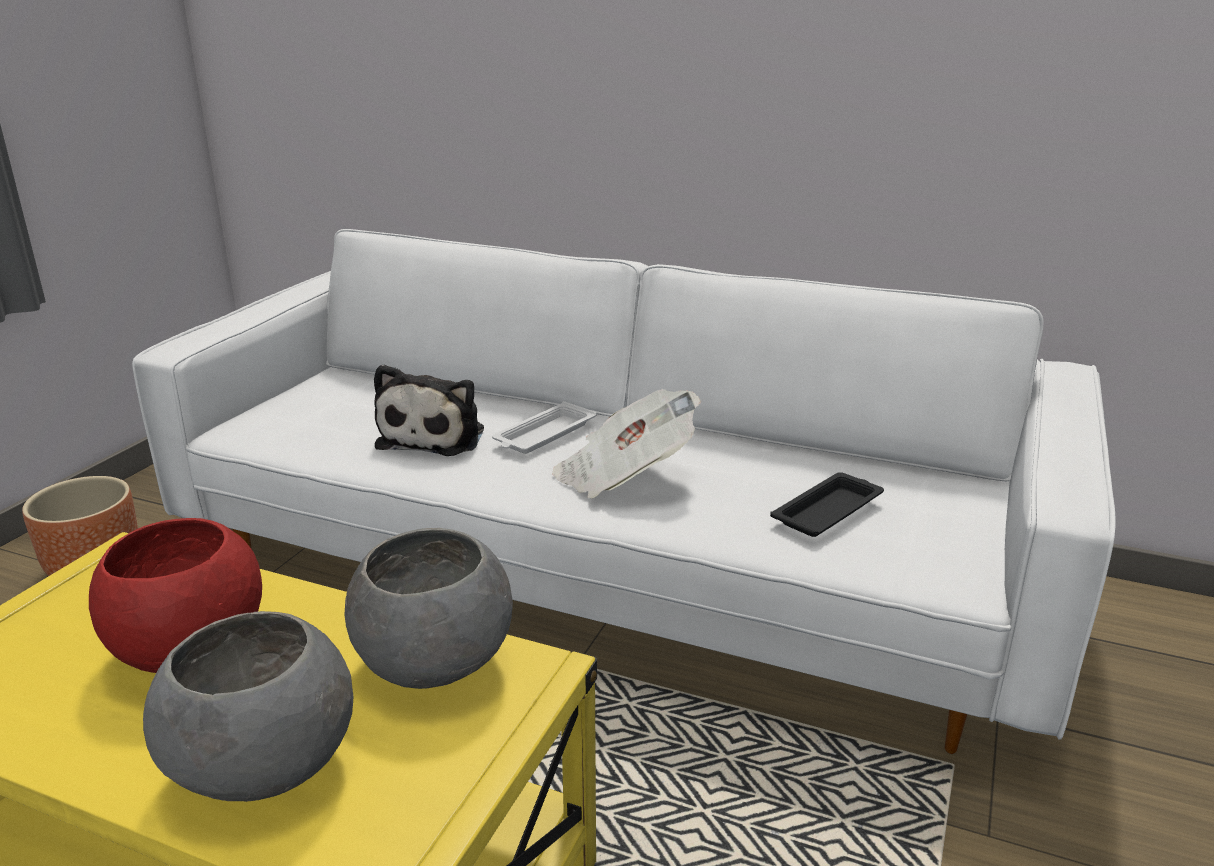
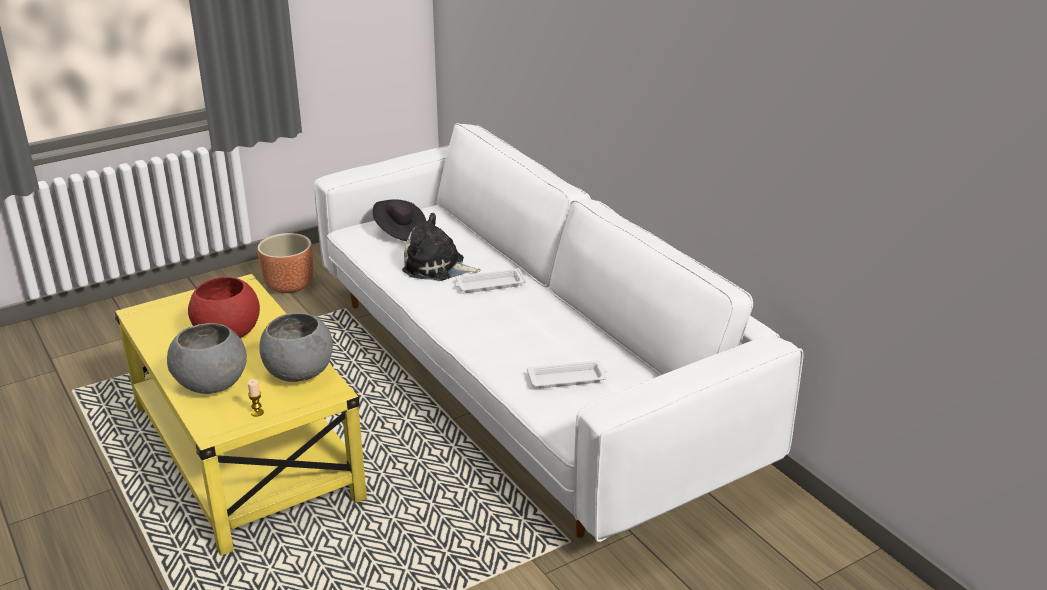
camera: 35 degrees right, 5 degrees up
plush toy [374,364,484,456] -> plush toy turned 60 degrees clockwise [402,213,481,281]
newspaper [552,389,701,499] -> none
black tray [770,472,884,537] -> white tray [527,361,608,388]
none -> candle [248,379,264,417]
none -> black hat [373,199,426,241]

